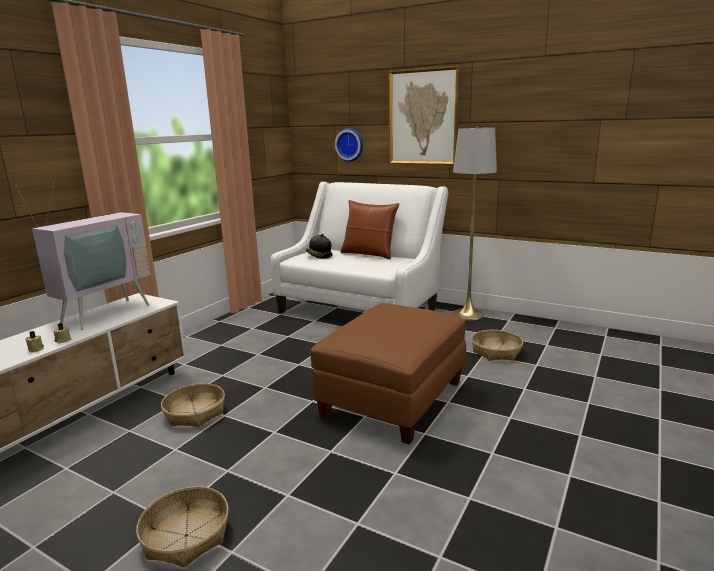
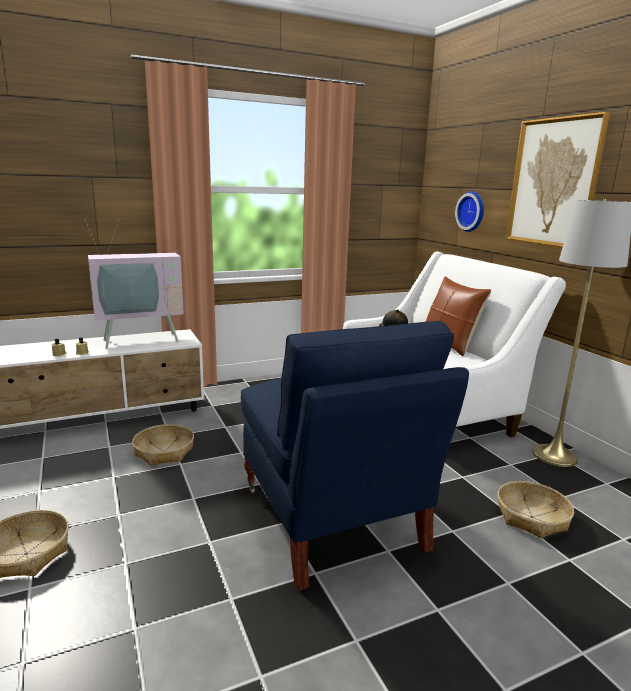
camera: 35 degrees right, 0 degrees up
brown ottoman [310,304,466,445] -> blue armchair [241,321,469,591]

